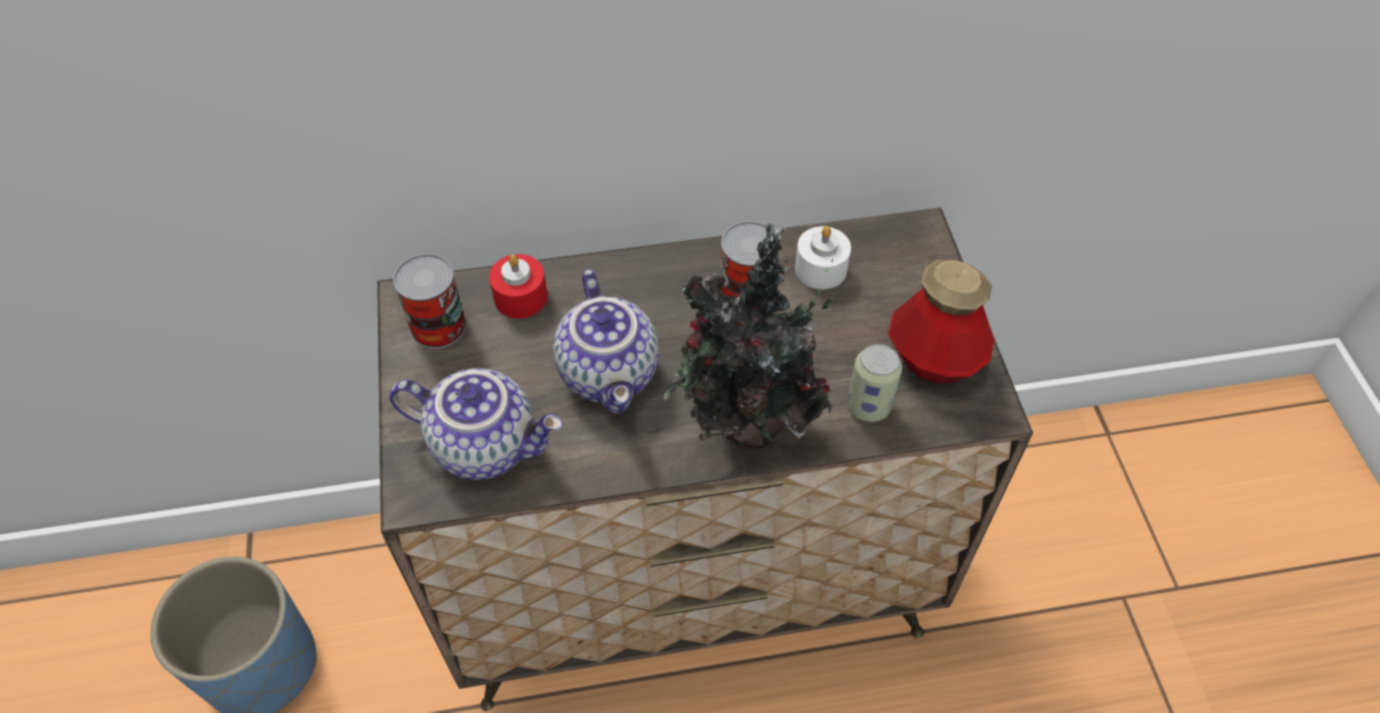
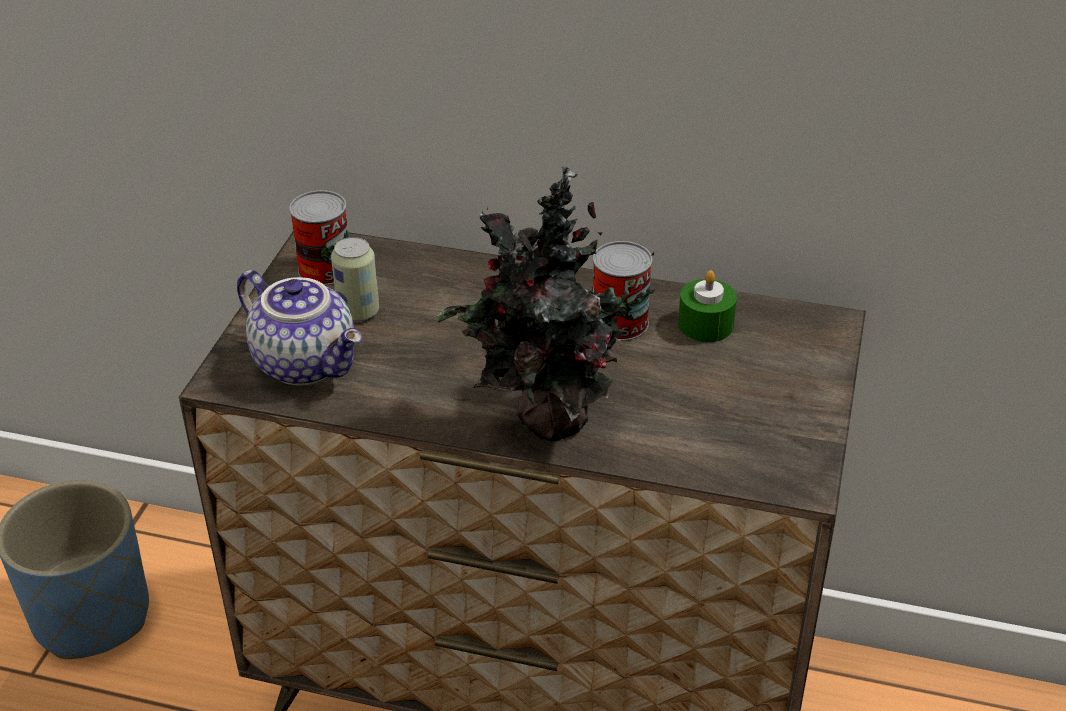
camera: 25 degrees right, 15 degrees down
red candle [489,254,548,319] -> none
teapot [553,269,659,413] -> none
white candle [795,226,851,289] -> green candle [678,270,737,342]
can [847,344,902,422] -> can moved to [331,237,379,321]
bottle [888,259,994,384] -> none

